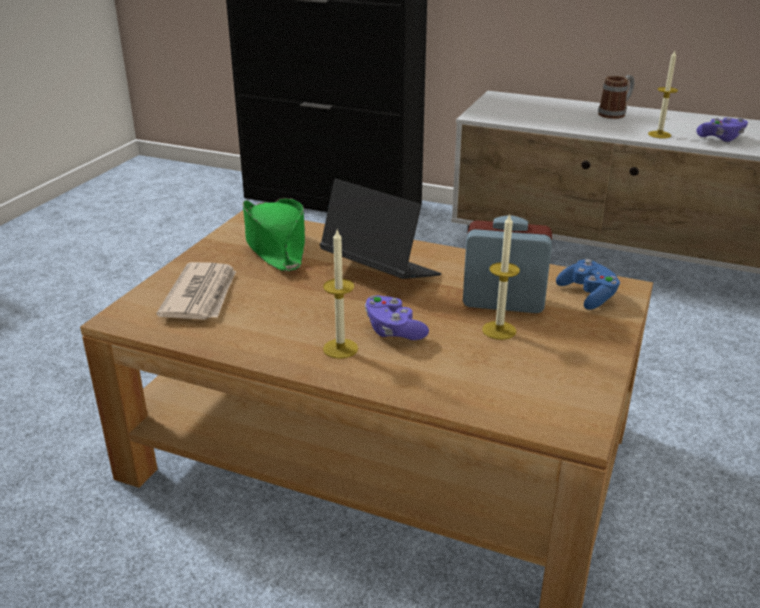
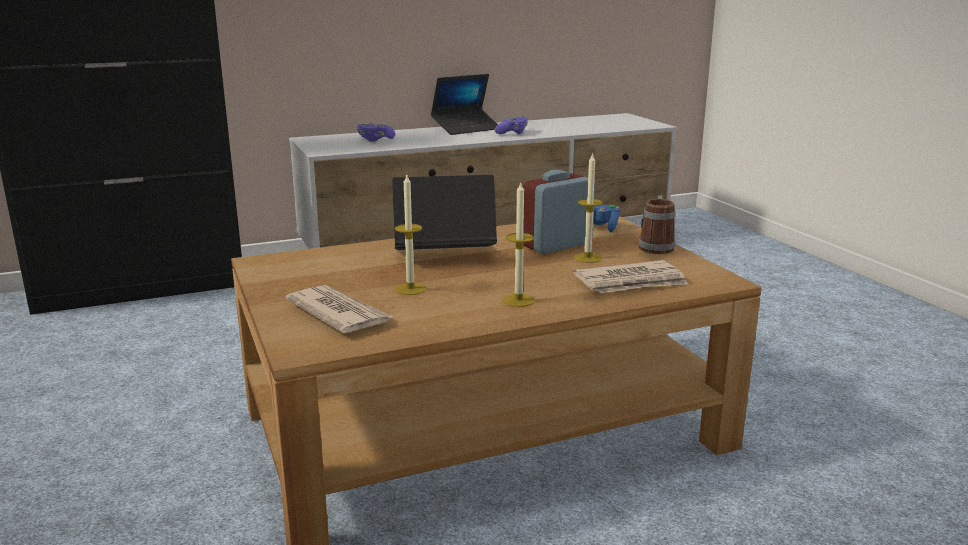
camera: 45 degrees left, 10 degrees down
green hat [243,198,305,271] -> none
purple game controller [365,295,429,340] -> purple game controller moved to [357,123,395,142]
mug [598,75,635,119] -> mug moved to [639,195,676,254]
candle [648,51,678,138] -> candle moved to [395,175,426,295]
none -> laptop [431,74,498,135]
none -> newspaper [573,260,689,293]

